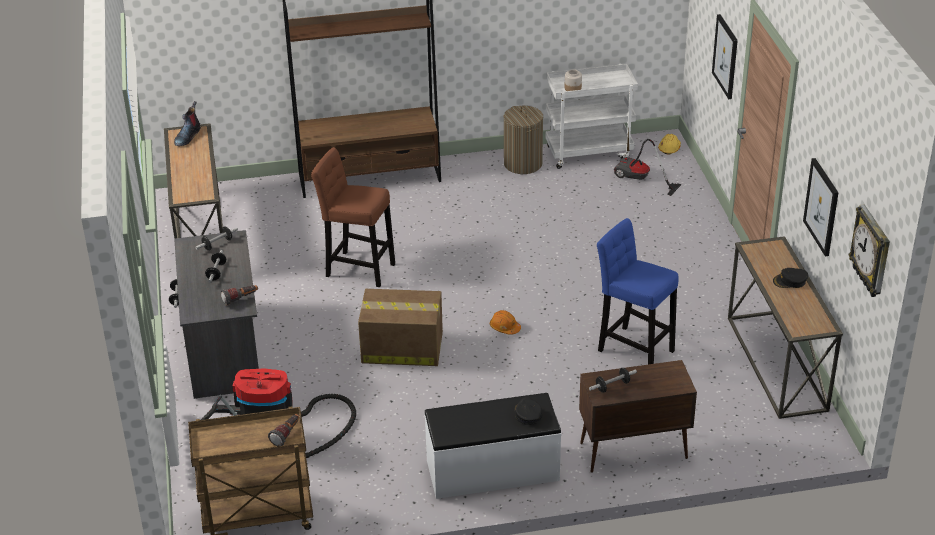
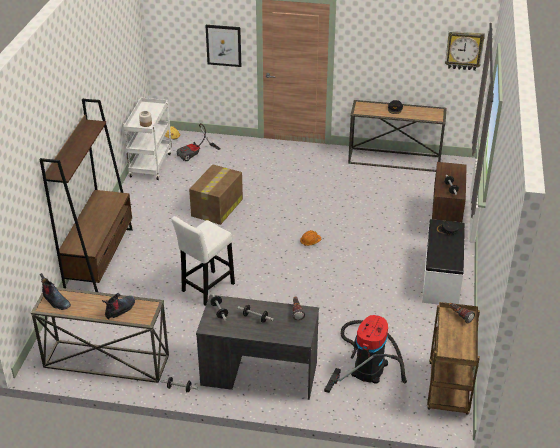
camera: 70 degrees left, 0 degrees up
brown stool [311,147,395,287] -> white stool [171,216,235,306]
cardboard box [358,289,443,366] -> cardboard box moved to [189,164,243,225]
laundry basket [503,106,543,174] -> none
blue stool [597,218,679,364] -> none
picture [803,158,839,256] -> none
none -> boot [102,293,135,319]

